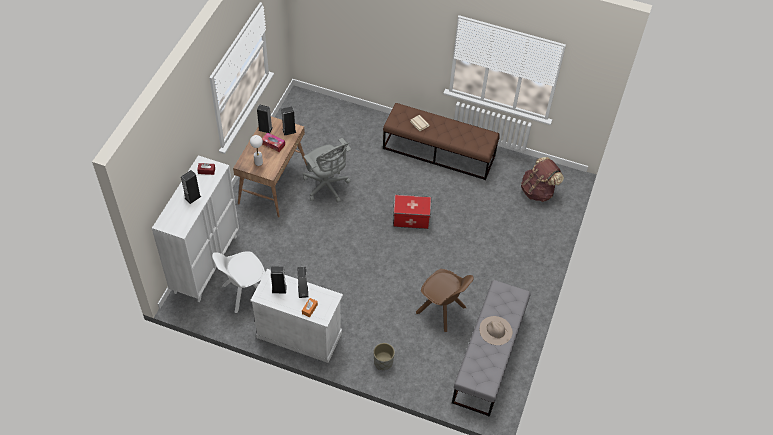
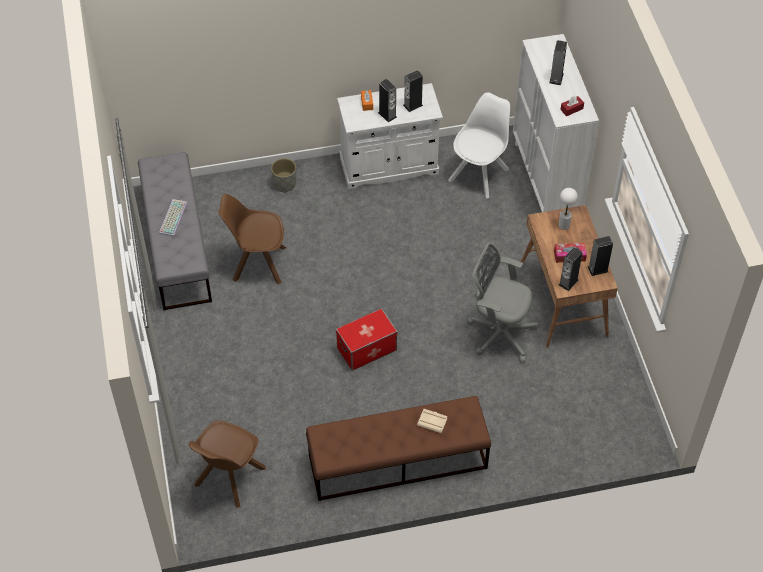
camera: 150 degrees right, 0 degrees up
beige hat [480,316,512,345] -> keyboard [159,199,188,237]
brown backpack [521,157,564,202] -> brown chair [189,420,266,508]

